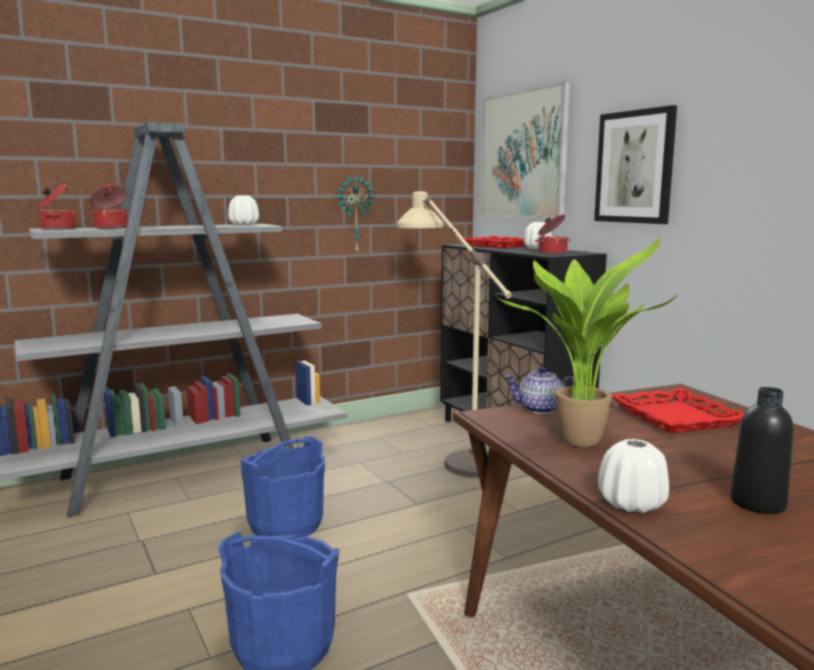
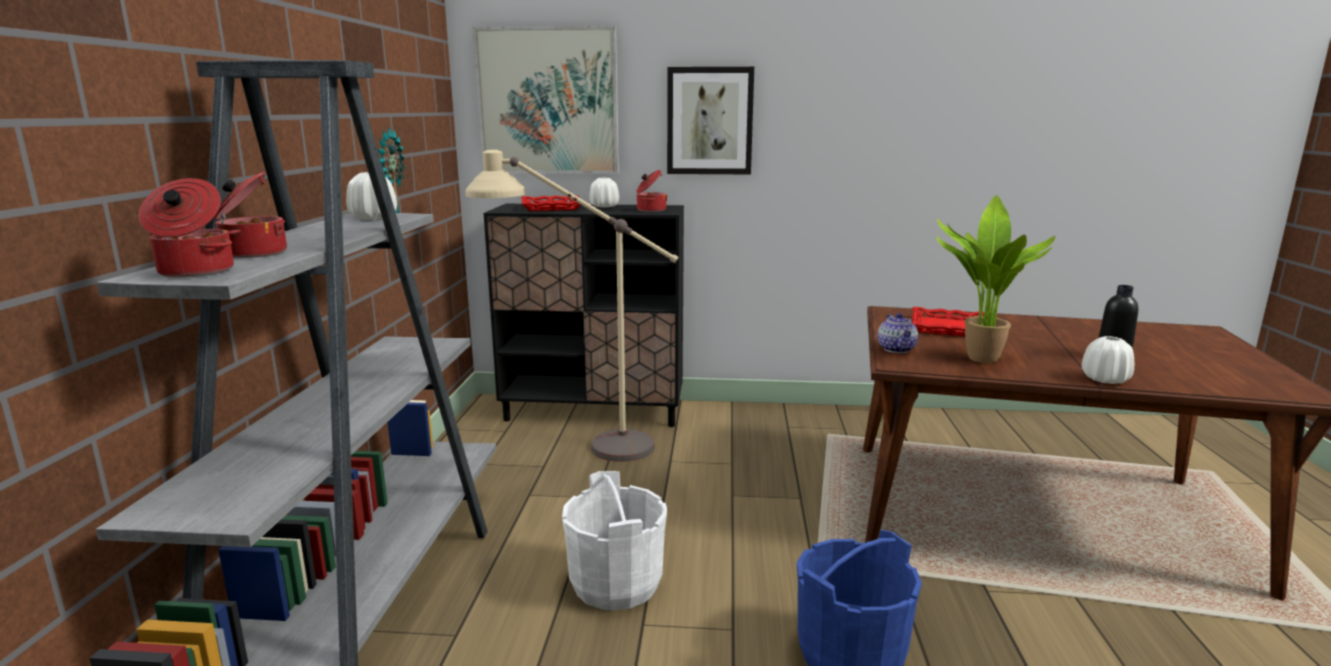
camera: 55 degrees left, 5 degrees up
blue bucket [240,437,325,538] -> white bucket [562,471,667,611]
teapot [504,367,573,414] -> teapot turned 45 degrees counterclockwise [878,313,918,353]

